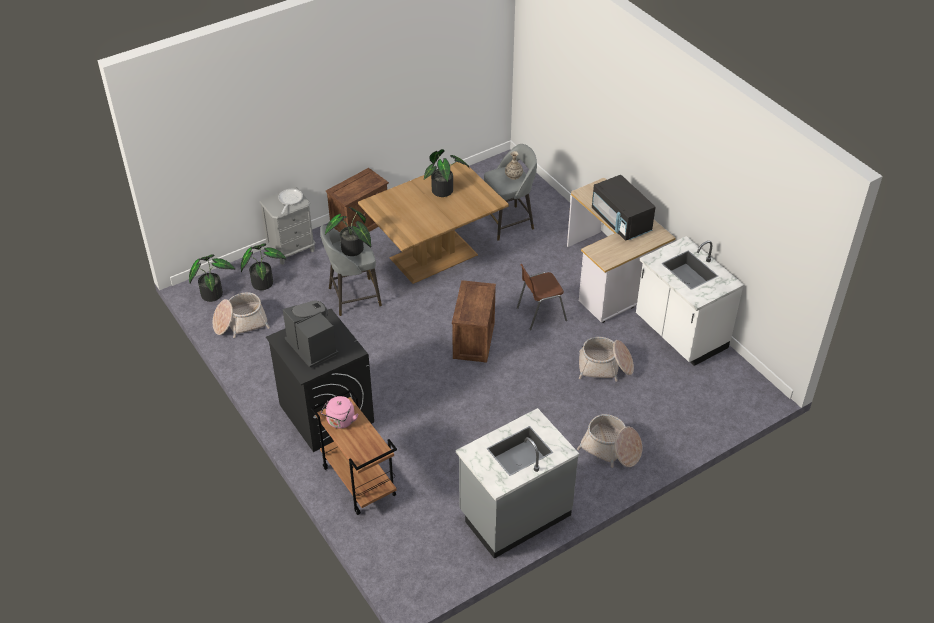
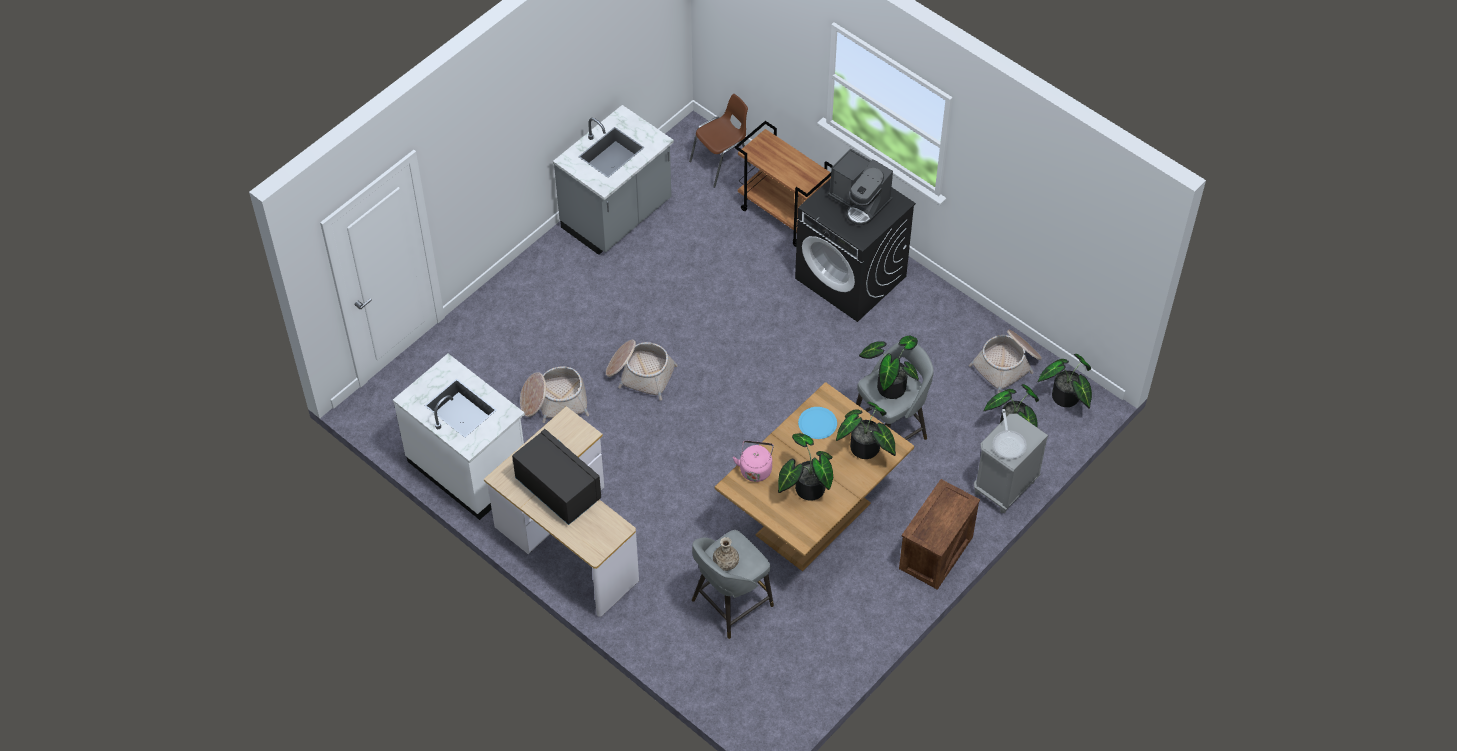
camera: 165 degrees right, 10 degrees up
pink kettle [321,396,358,429] -> pink kettle moved to [733,440,774,482]
crate [452,280,496,363] -> none
brown chair [517,264,567,330] -> brown chair moved to [689,94,751,188]
basket [577,414,643,468] -> basket moved to [606,340,678,401]
none -> blue plate [798,407,837,439]
none -> potted plant [836,402,896,459]

